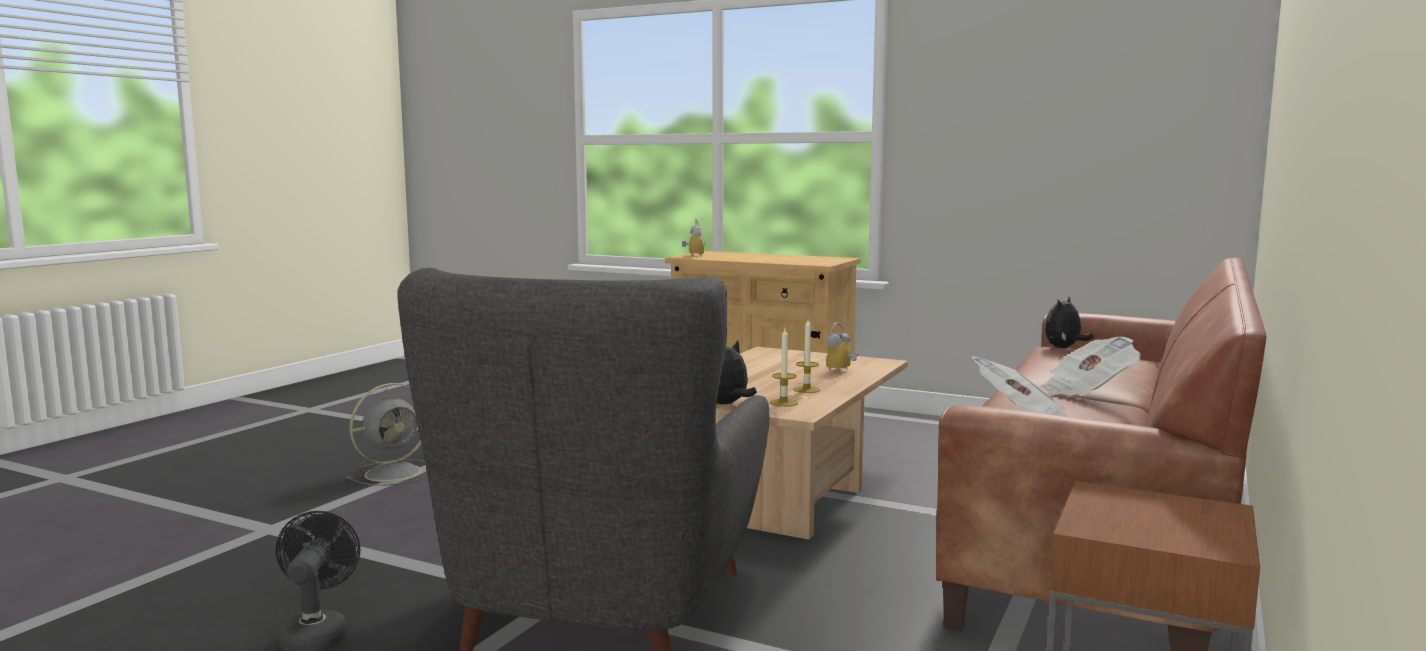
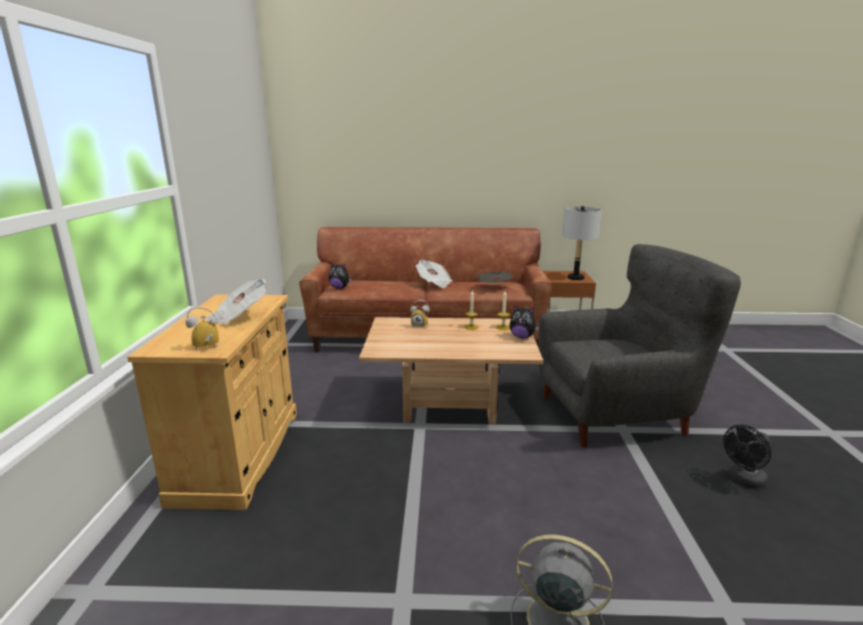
camera: 115 degrees left, 10 degrees up
none -> newspaper [206,279,267,324]
none -> grey table lamp [562,206,601,280]

